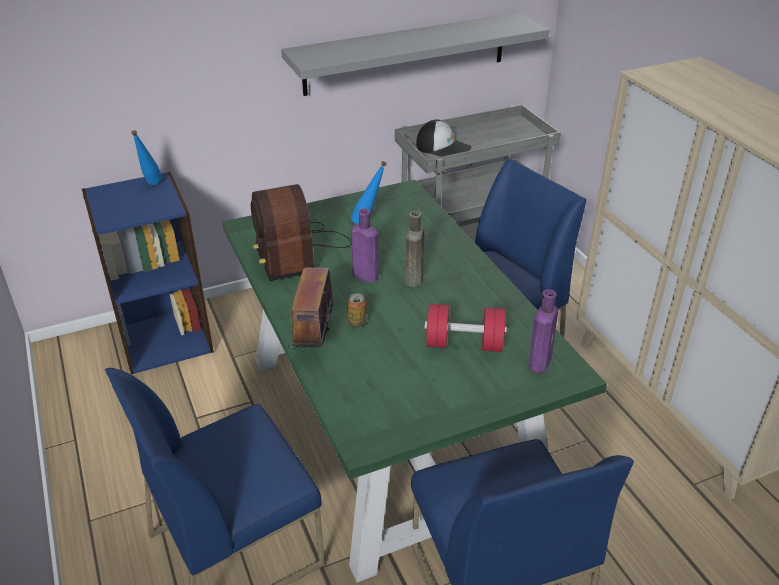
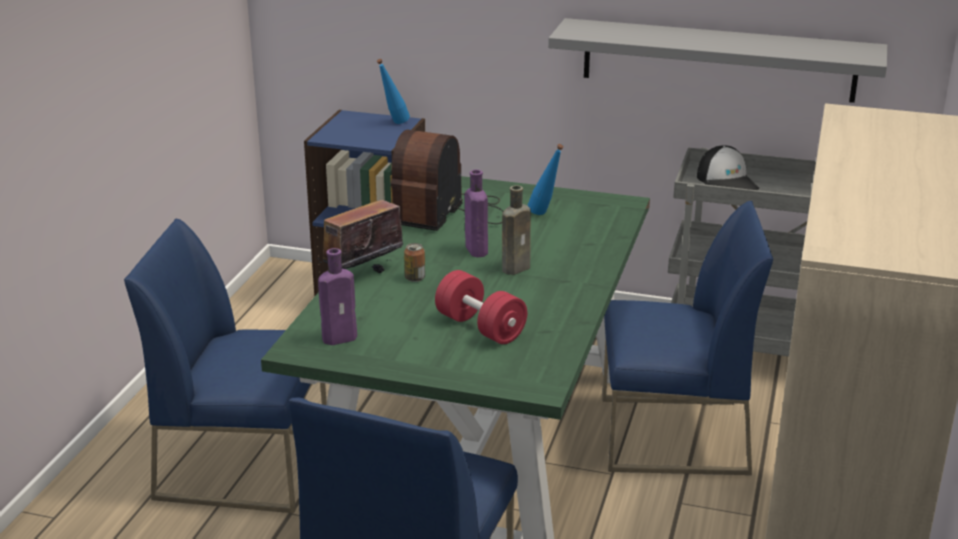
camera: 40 degrees right, 10 degrees down
purple bottle [529,289,558,373] -> purple bottle moved to [318,248,357,345]

